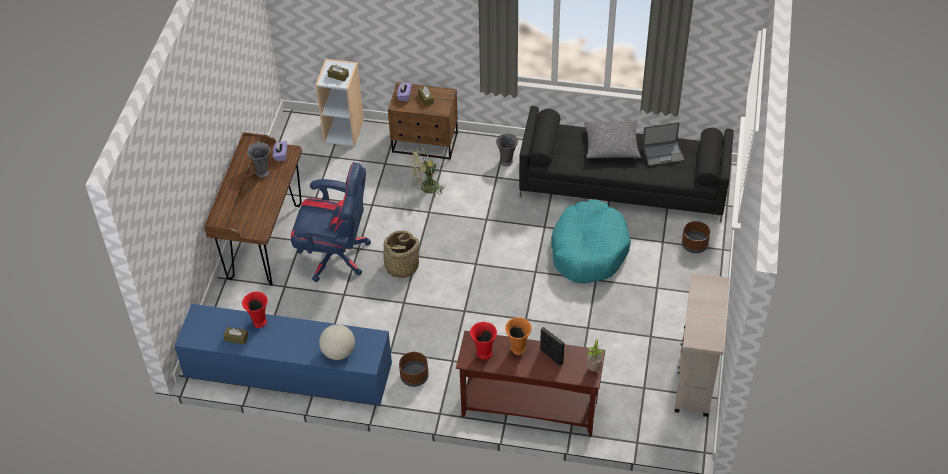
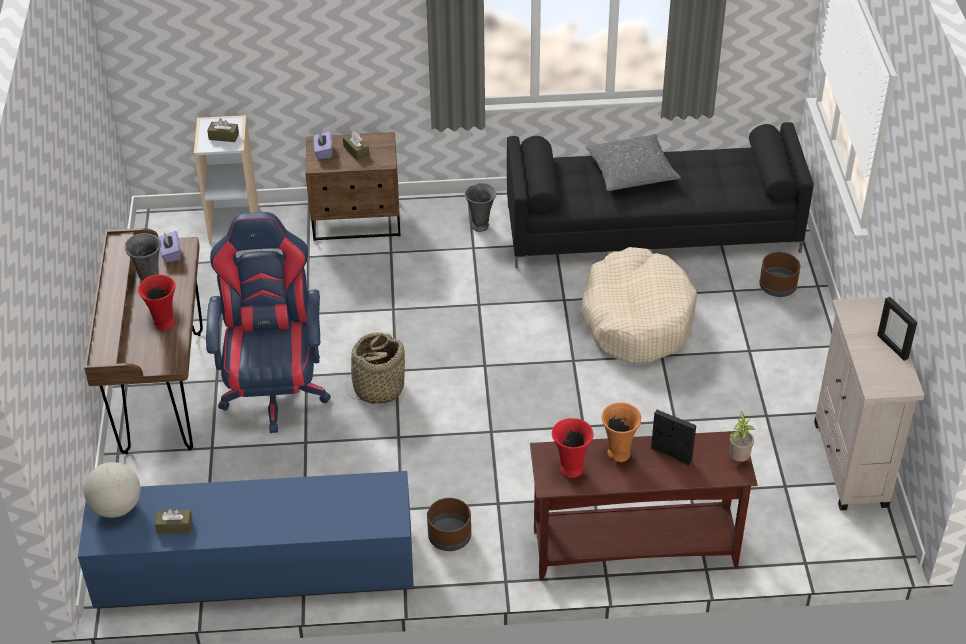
camera: 15 degrees left, 5 degrees down
red vase [242,292,268,328] -> red vase moved to [138,275,176,331]
blue office chair [291,162,371,282] -> blue office chair turned 90 degrees counterclockwise [206,212,331,433]
globe [319,324,355,360] -> globe moved to [84,462,140,518]
green fan [408,148,446,198] -> none
turquoise dog bed [551,199,631,284] -> beige dog bed [580,247,697,364]
laptop [642,122,684,166] -> none
none -> picture frame [877,297,917,361]

